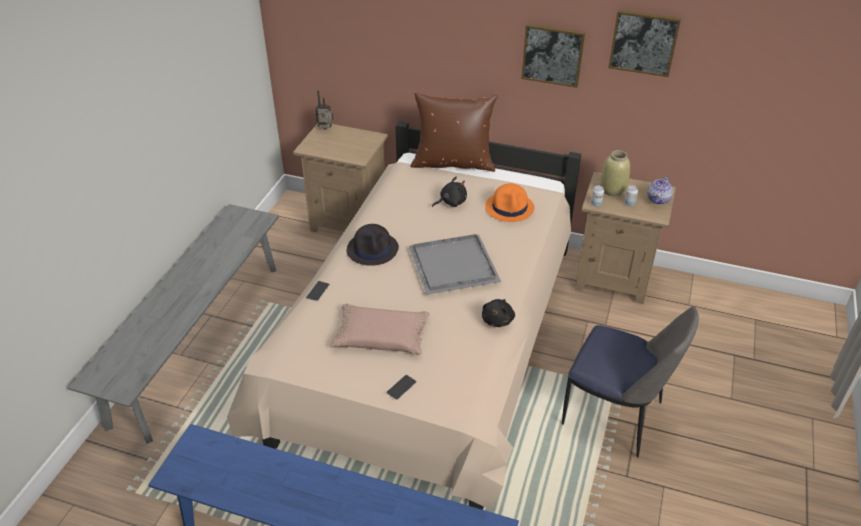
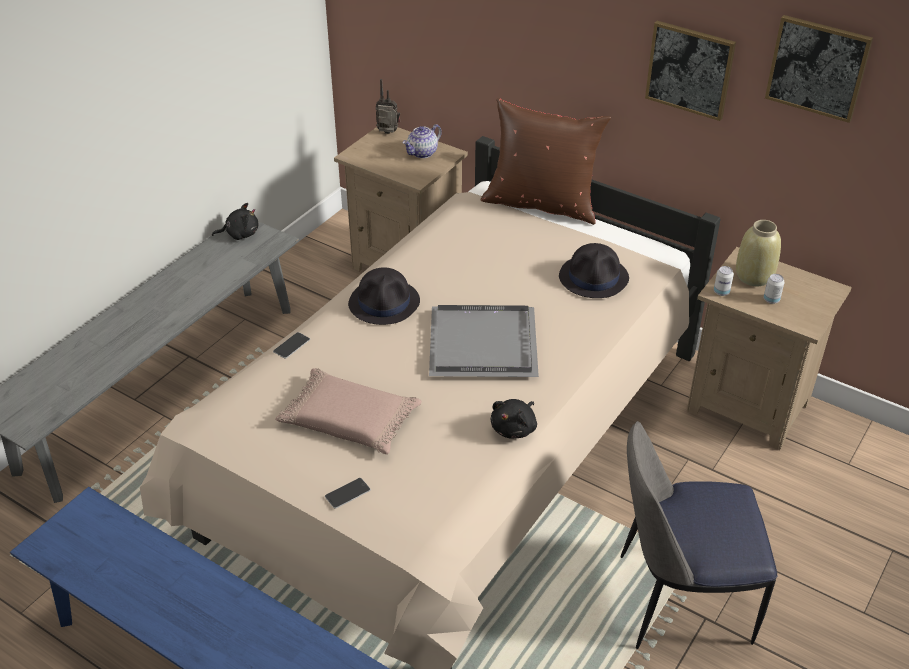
camera: 15 degrees right, 0 degrees up
black plush toy [432,177,467,207] -> black plush toy moved to [212,203,258,240]
orange hat [485,183,535,222] -> black hat [559,243,629,298]
chair [562,306,699,457] -> chair turned 135 degrees clockwise [621,421,777,649]
teapot [647,176,673,205] -> teapot moved to [403,124,442,158]

